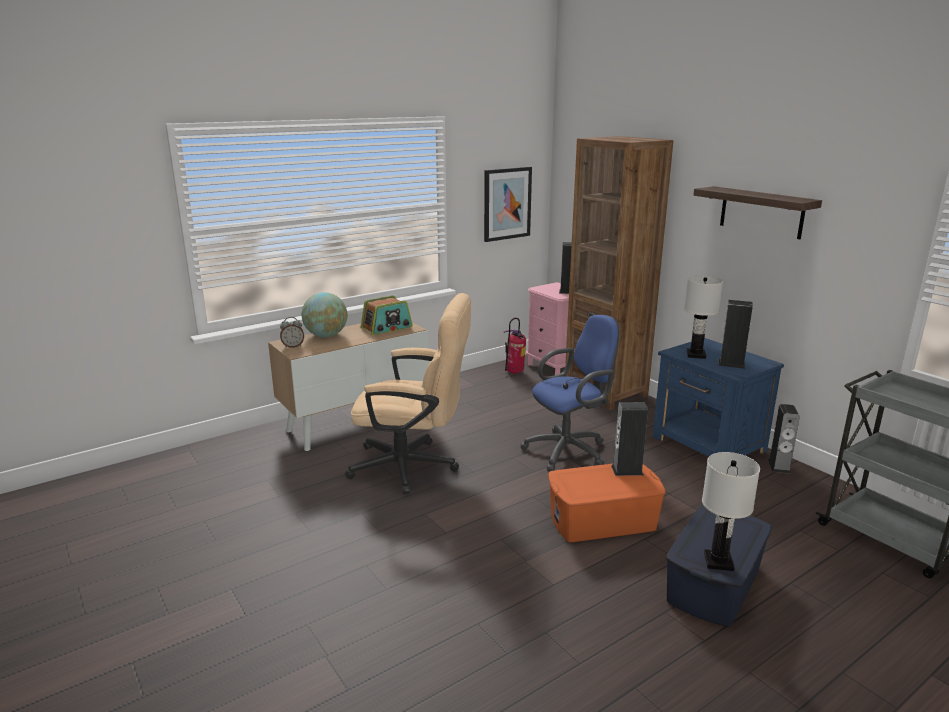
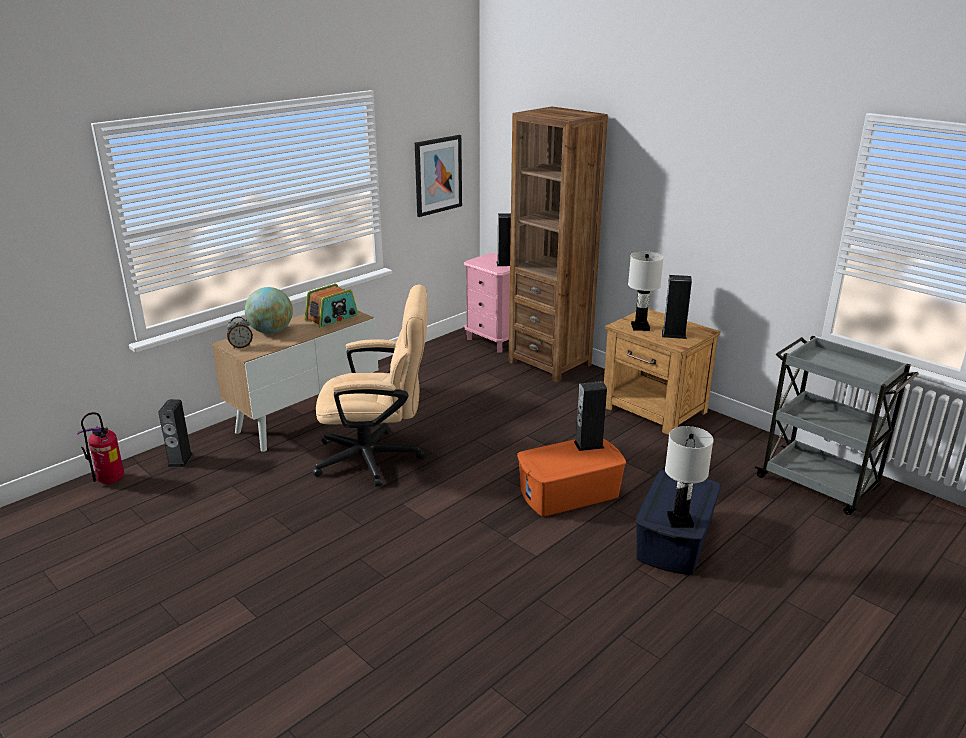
camera: 10 degrees left, 5 degrees up
fire extinguisher [504,318,526,374] -> fire extinguisher moved to [77,412,124,484]
blue office chair [520,315,619,472] -> none
blue nightstand [653,338,784,457] -> brown nightstand [604,309,720,435]
shelf [693,186,822,239] -> none
speaker [768,404,800,474] -> speaker moved to [158,399,193,467]

